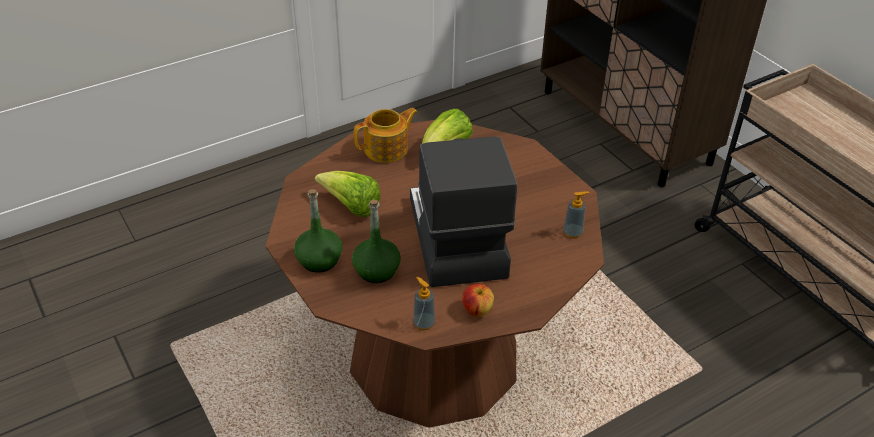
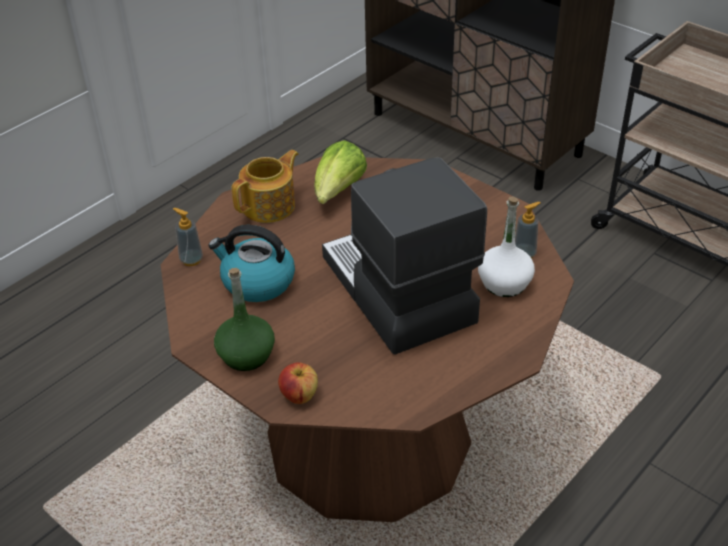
camera: 15 degrees left, 0 degrees up
lettuce [315,171,380,217] -> kettle [208,225,295,302]
green bottle [352,200,401,283] -> none
soap dispenser [413,277,435,330] -> soap dispenser moved to [173,208,203,266]
apple [462,284,494,317] -> apple moved to [278,362,318,404]
none -> white bottle [478,197,535,297]

